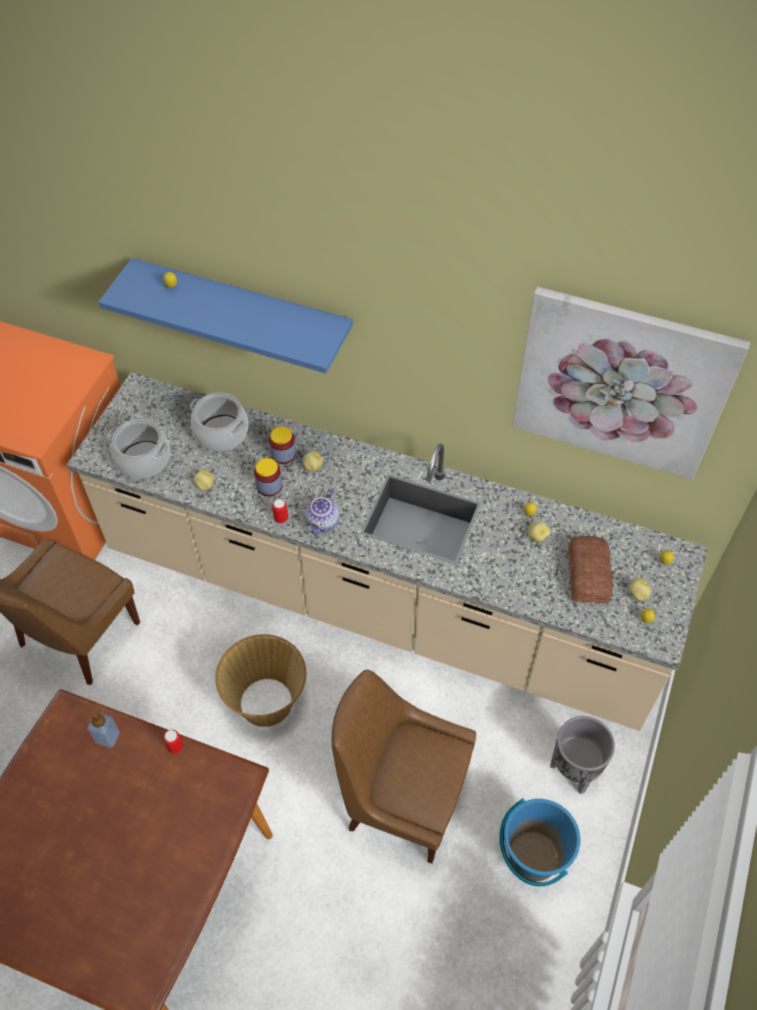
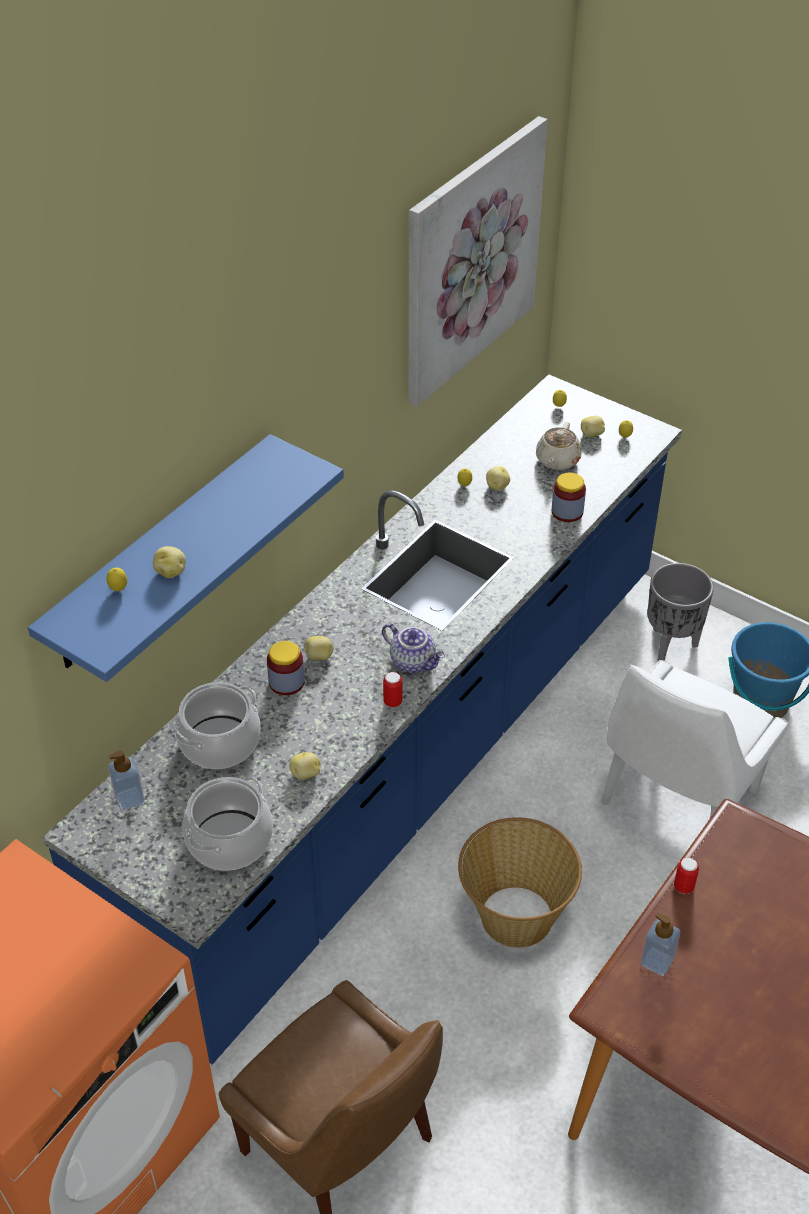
camera: 75 degrees left, 10 degrees down
beige counter [67,372,708,731] -> blue counter [43,374,682,1064]
jar [254,458,282,496] -> jar moved to [552,473,586,522]
brown chair [332,670,476,864] -> white chair [601,660,788,818]
bread [568,536,613,603] -> beige teapot [536,422,582,470]
none -> soap dispenser [108,750,145,811]
none -> potato [153,546,186,578]

